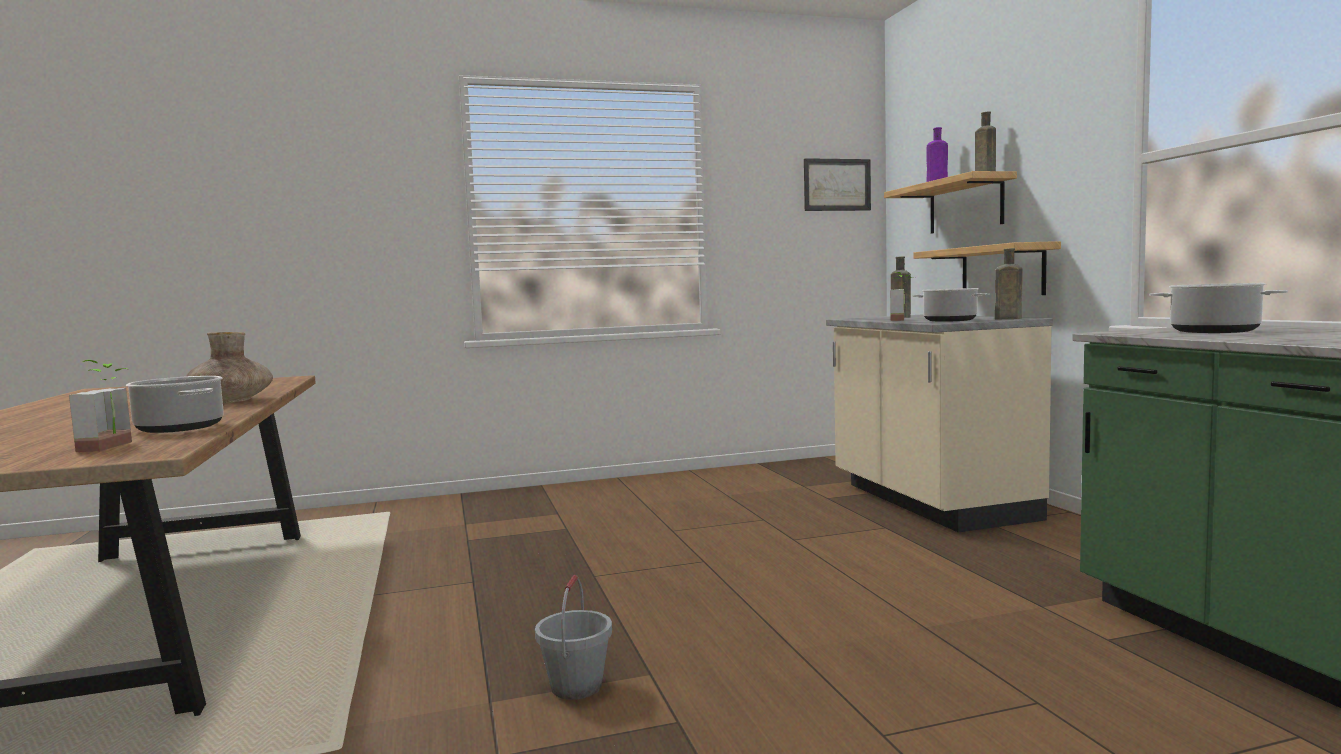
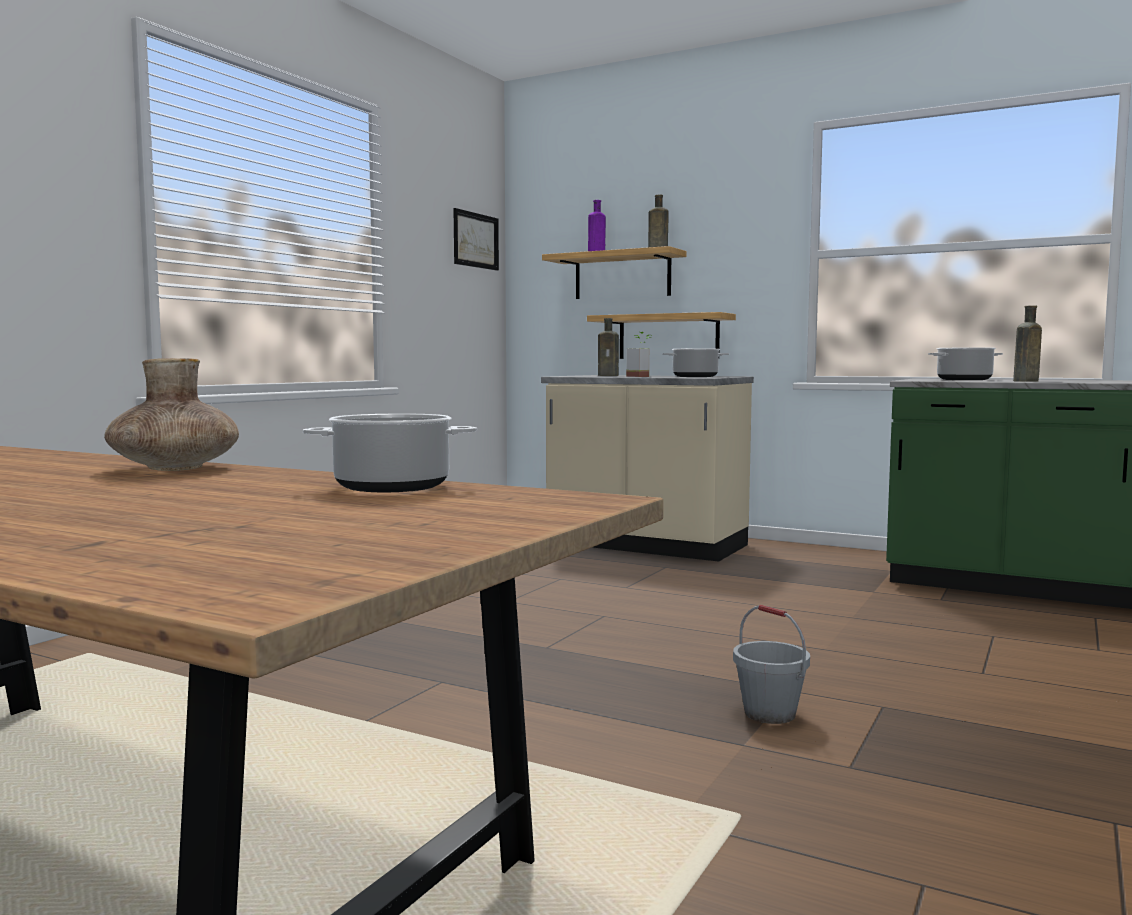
camera: 45 degrees left, 0 degrees up
potted plant [69,360,132,452] -> none
brown bottle [995,248,1023,319] -> brown bottle moved to [1013,306,1042,382]

